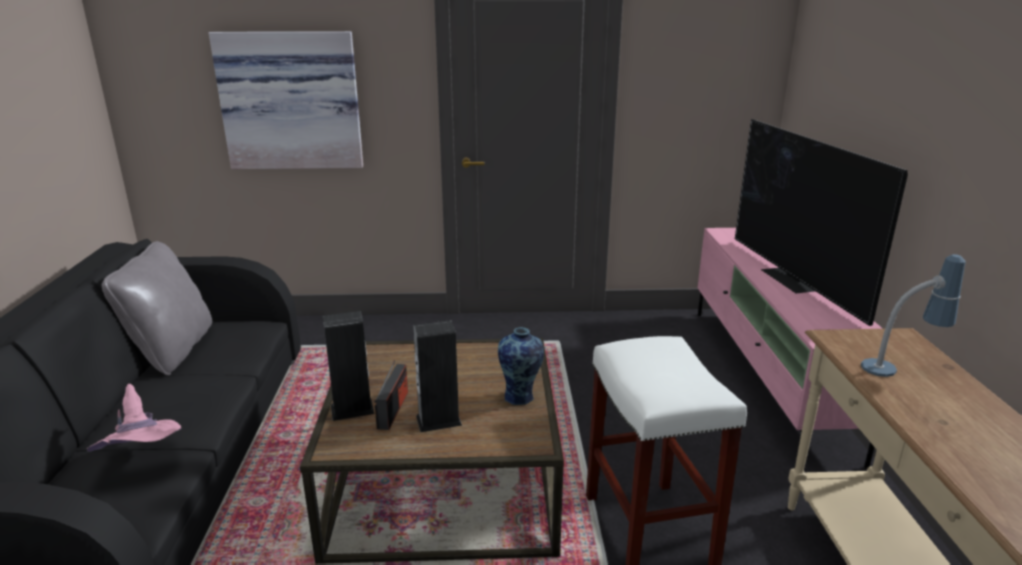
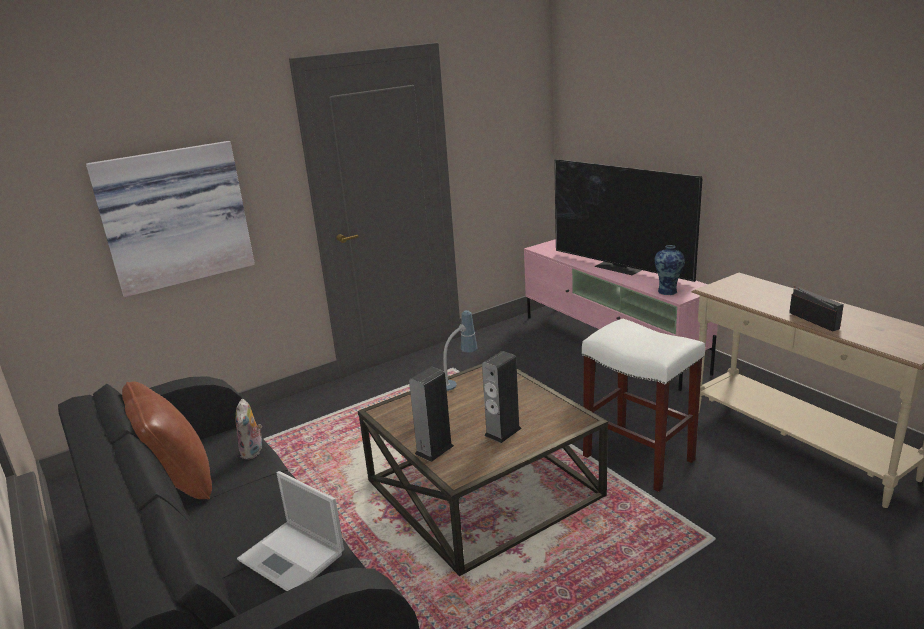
camera: 30 degrees left, 0 degrees up
pink hat [87,384,181,452] -> laptop [237,471,344,591]
grey pillow [102,241,212,376] -> brown pillow [122,381,212,500]
radio [374,360,408,430] -> radio moved to [789,286,844,332]
vase [498,327,544,405] -> vase moved to [655,245,685,295]
table lamp [861,254,966,377] -> table lamp moved to [443,310,478,391]
none -> plush toy [235,399,262,459]

